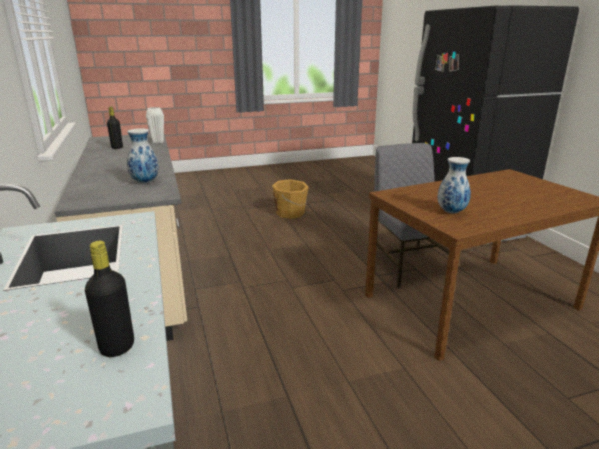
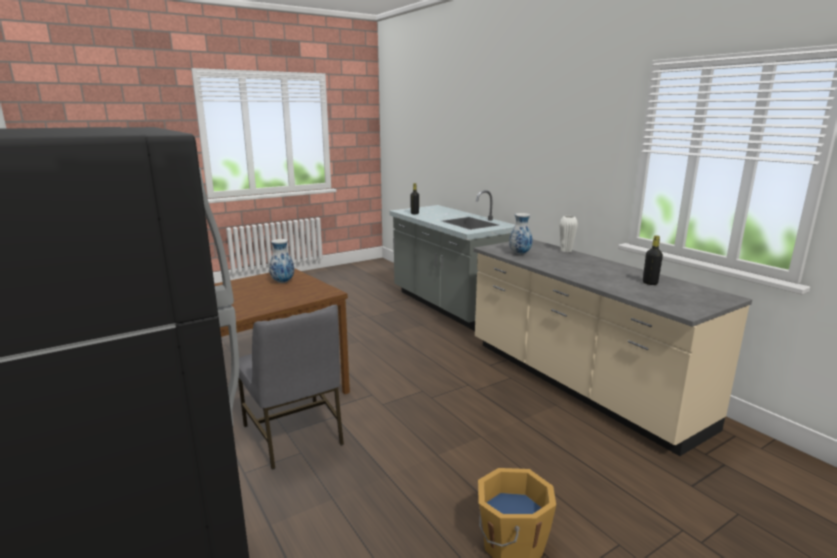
camera: 165 degrees right, 5 degrees down
white vase [146,107,164,144] -> white vase moved to [560,216,578,252]

